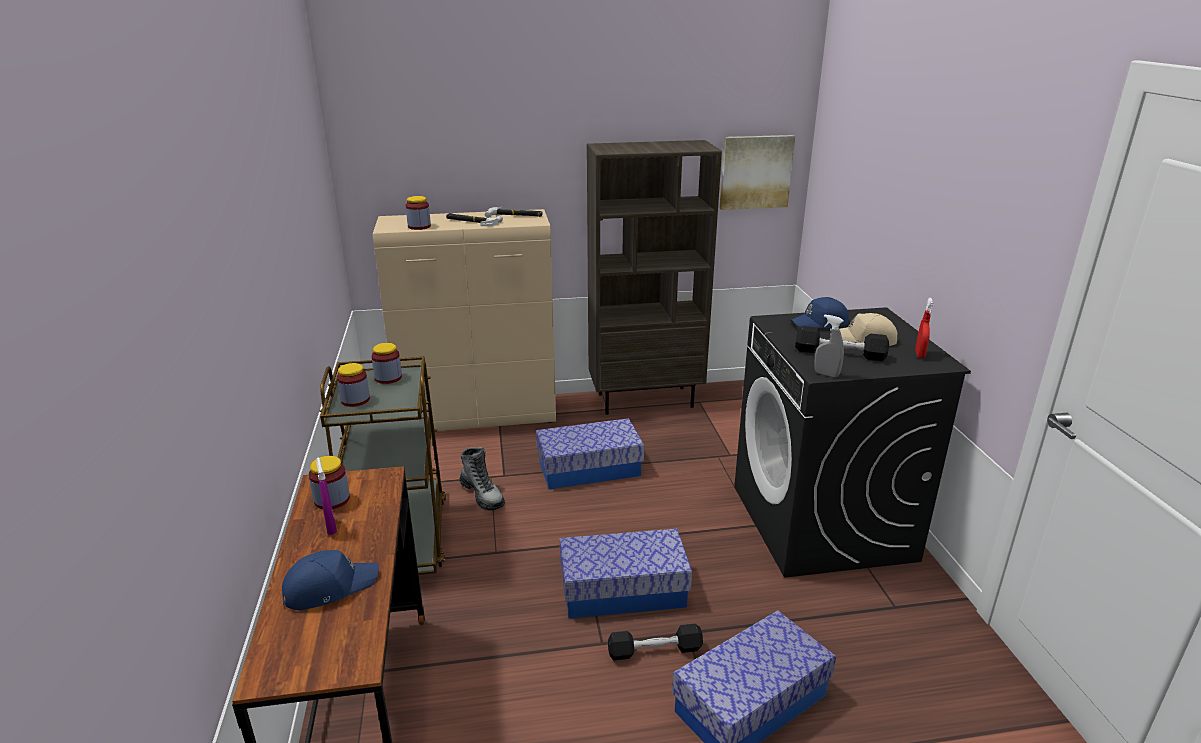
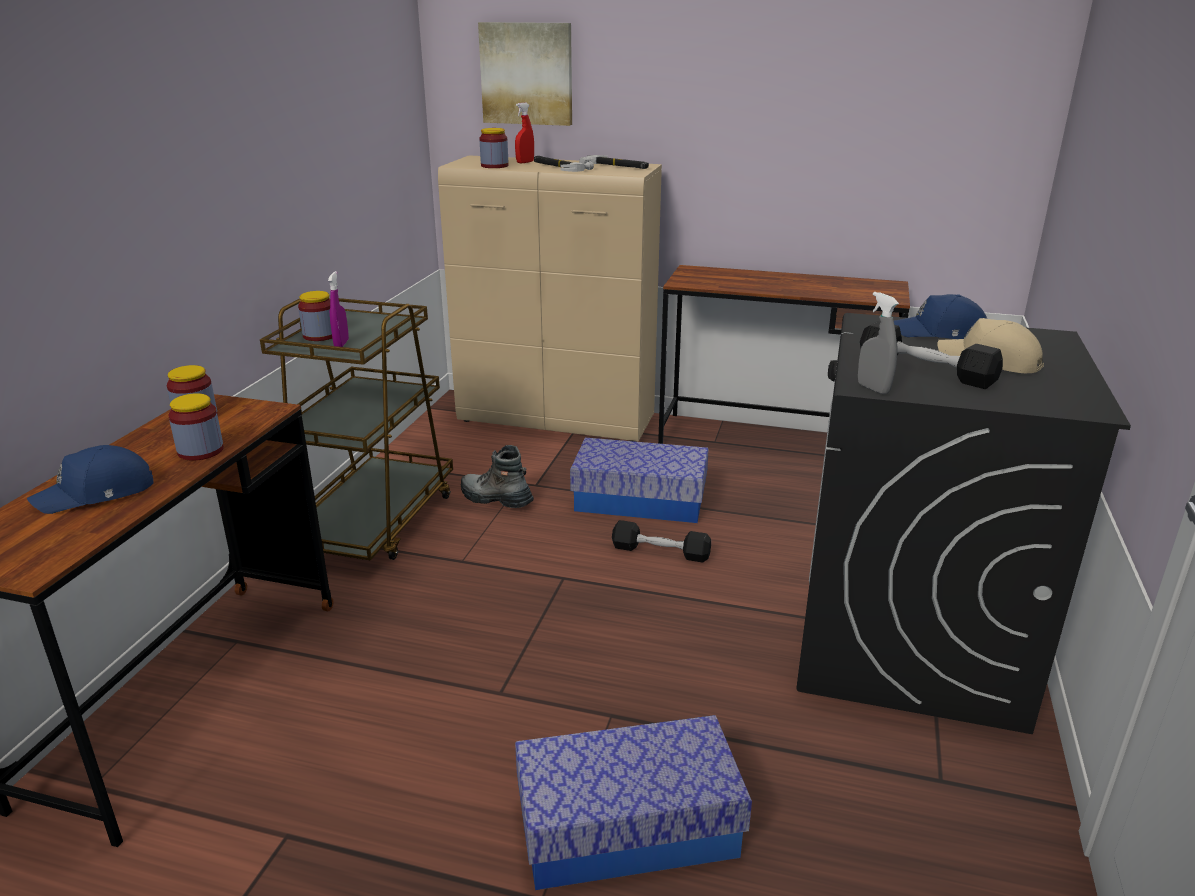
camera: 25 degrees right, 0 degrees up
blue cap [282,550,379,610] -> blue cap turned 150 degrees clockwise [27,445,154,514]
purple spray bottle [316,458,337,535] -> purple spray bottle moved to [328,271,349,347]
jar [371,343,402,384] -> jar moved to [169,393,224,461]
boot [460,447,505,511] -> boot turned 135 degrees clockwise [461,445,534,508]
storage box [559,529,692,618] -> none
brown bookcase [587,140,722,415] -> brown desk [658,265,910,444]
black dumbbell [608,624,703,661] -> black dumbbell moved to [612,520,711,563]
picture [719,135,795,210] -> picture moved to [478,22,572,126]
red spray bottle [915,298,934,358] -> red spray bottle moved to [515,103,534,163]

